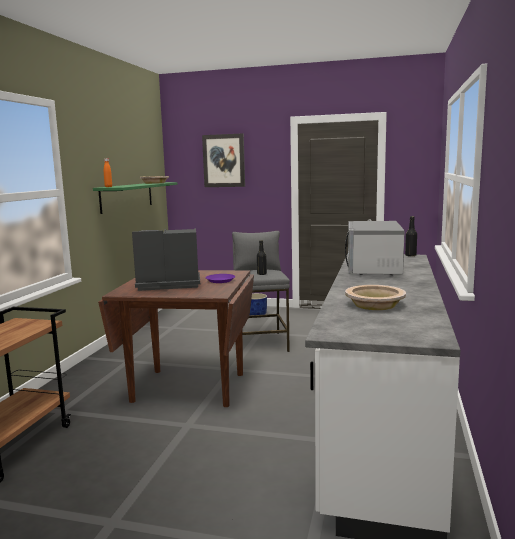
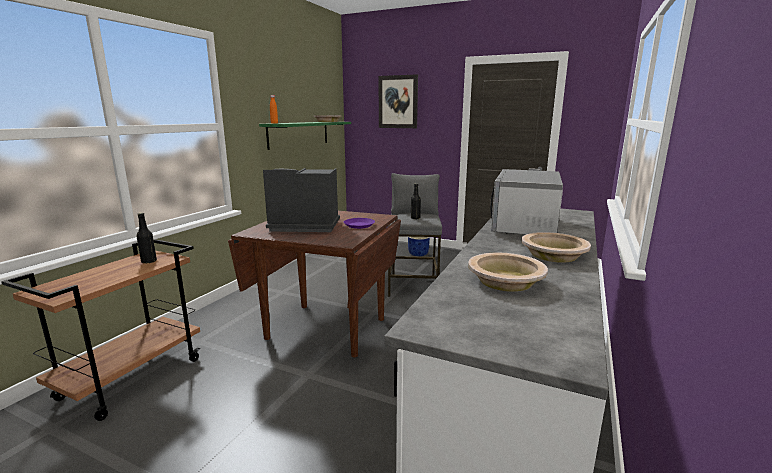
camera: 10 degrees right, 5 degrees up
black bottle [405,216,417,256] -> black bottle moved to [136,213,157,264]
none -> beige bowl [522,232,591,263]

